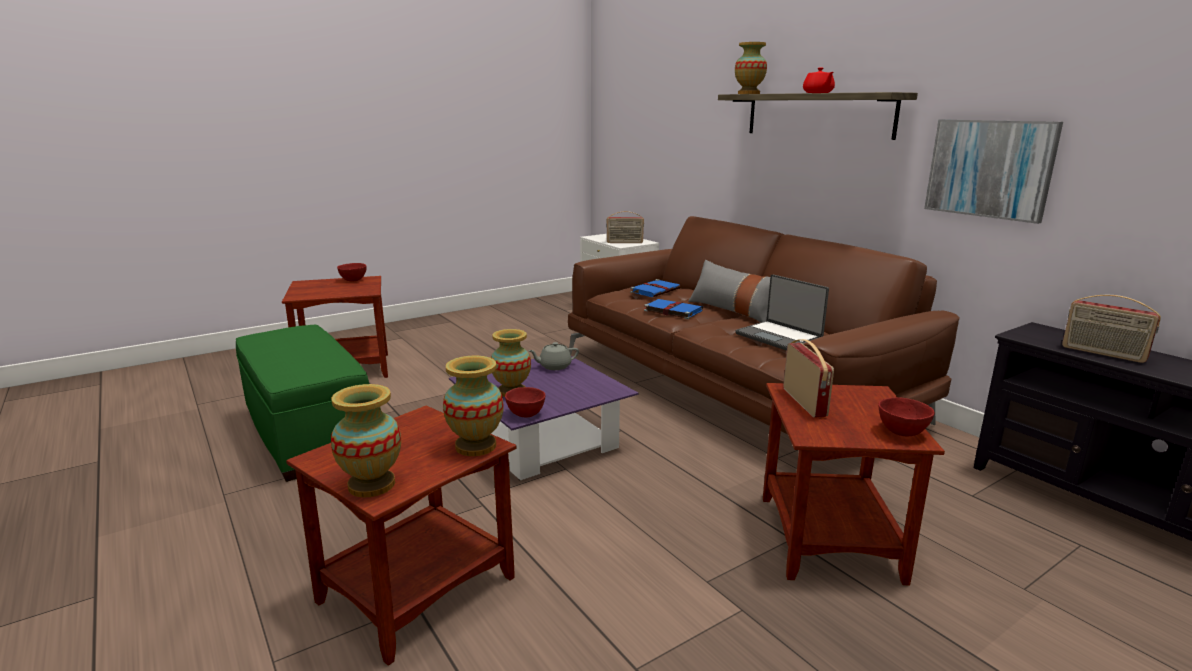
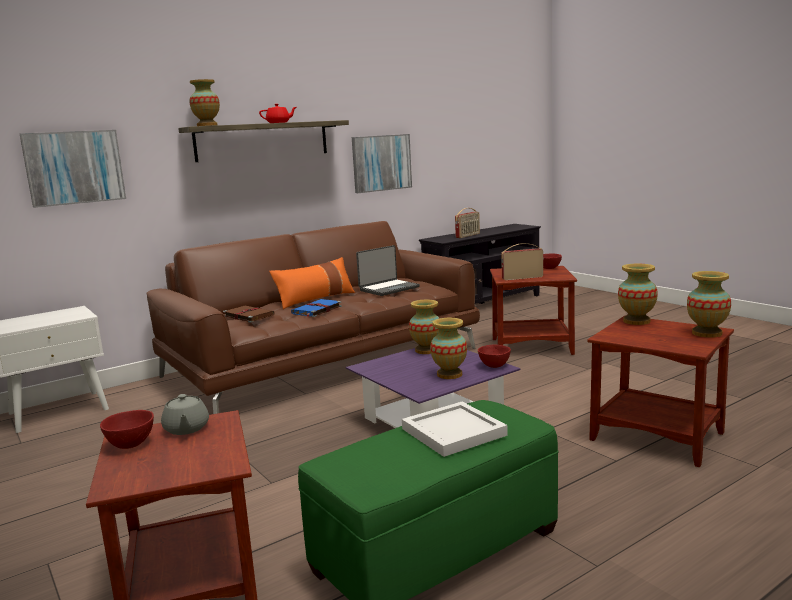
camera: 90 degrees left, 5 degrees down
grey teapot [528,342,579,370] -> grey teapot moved to [161,394,209,435]
radio [606,211,644,243] -> none
blue book [630,279,681,297] -> brown book [223,306,275,323]
grey pillow [688,260,770,322] -> orange pillow [269,257,355,309]
none -> picture [20,130,126,208]
none -> white tray [402,402,508,457]
none -> vase [409,300,440,354]

